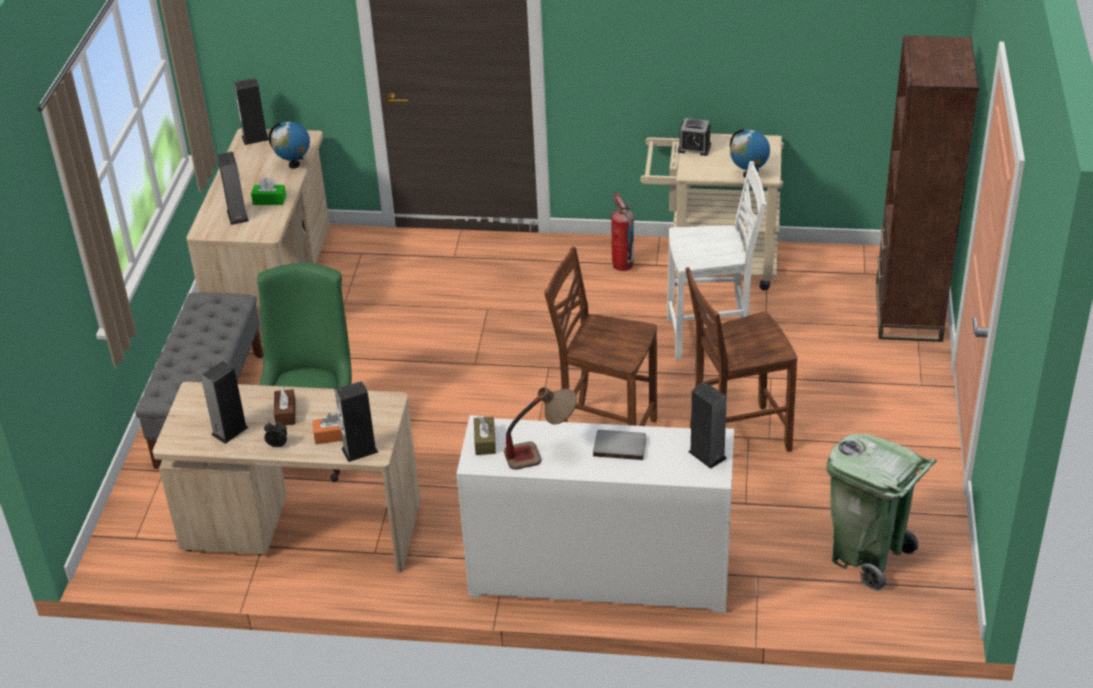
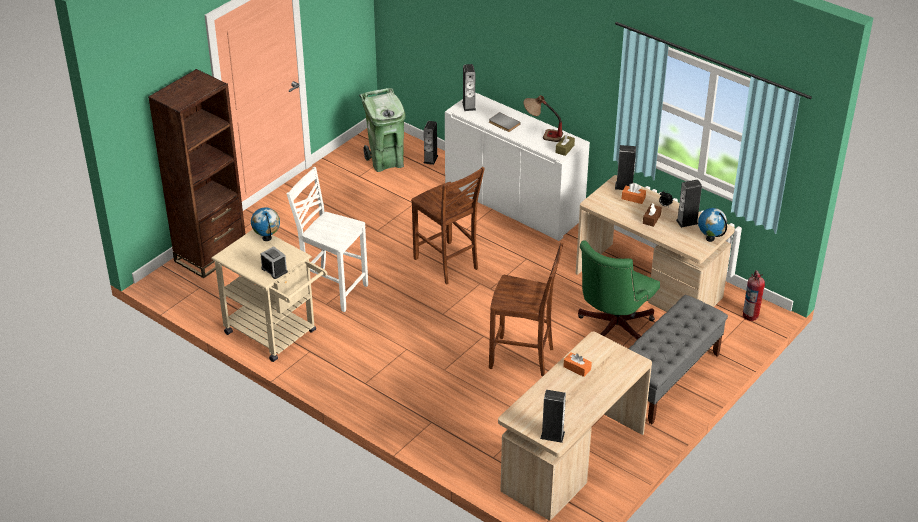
camera: 150 degrees left, 0 degrees up
speaker [218,152,249,225] -> speaker moved to [424,121,438,165]
green tissue box [251,178,286,205] -> orange tissue box [563,352,592,377]
globe [269,122,310,169] -> globe moved to [698,208,727,242]
fire extinguisher [611,193,634,271] -> fire extinguisher moved to [742,270,765,321]
brown chair [685,267,797,452] -> brown chair moved to [489,243,563,377]

